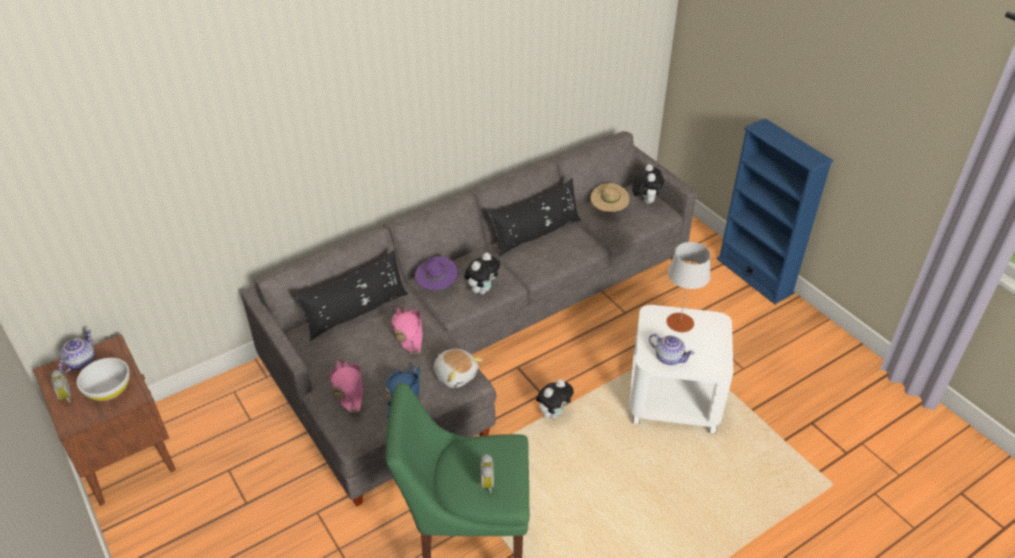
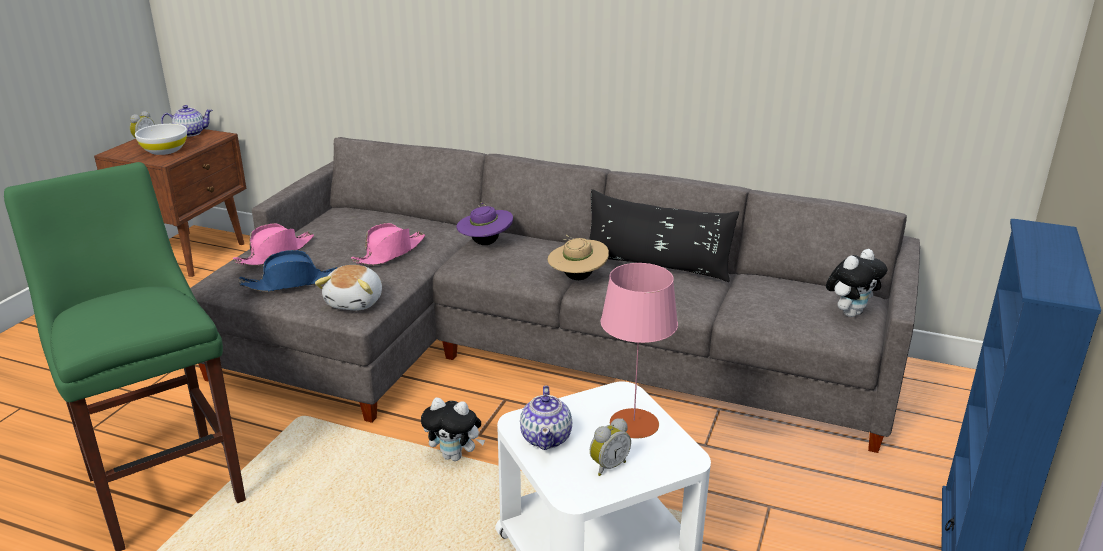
camera: 55 degrees right, 15 degrees down
black pillow [293,250,408,341] -> none
plush toy [464,253,500,294] -> none
alarm clock [478,454,494,494] -> alarm clock moved to [590,418,631,476]
beige hat [590,183,630,213] -> beige hat moved to [547,235,609,280]
grey table lamp [666,242,711,332] -> pink table lamp [601,263,678,438]

